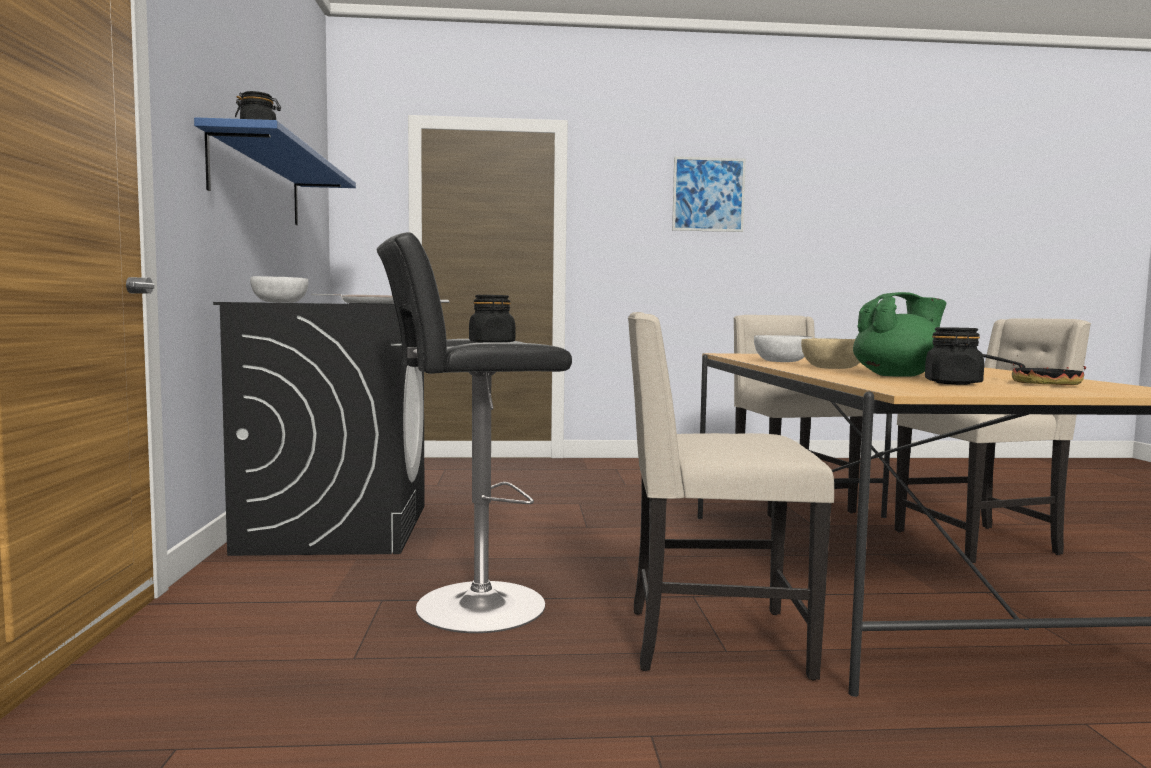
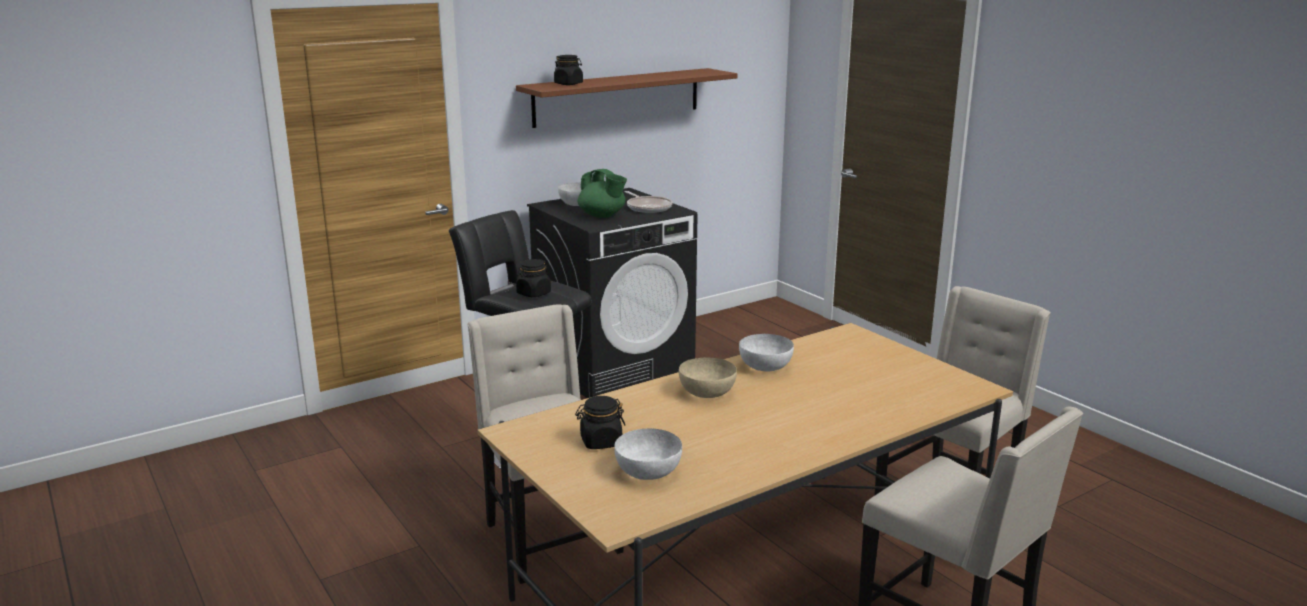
camera: 60 degrees right, 15 degrees up
blue shelf [194,117,356,225] -> brown shelf [516,68,738,128]
picture [672,157,746,232] -> none
green teapot [853,292,946,377] -> green teapot moved to [578,169,627,218]
frying pan [983,354,1086,385] -> white bowl [614,428,682,480]

